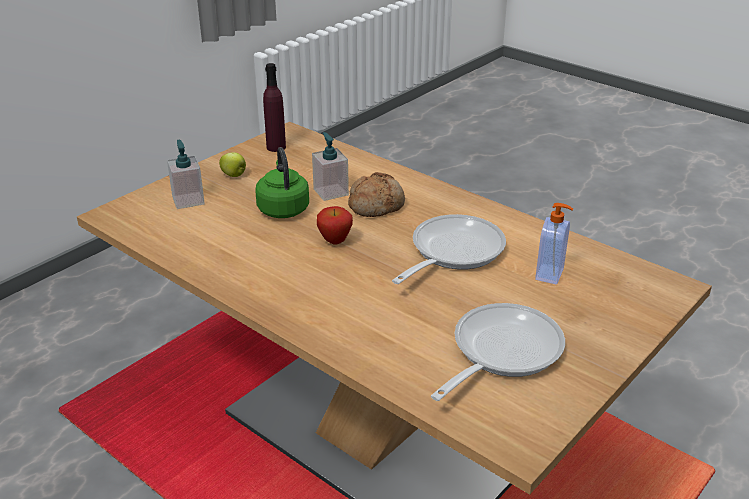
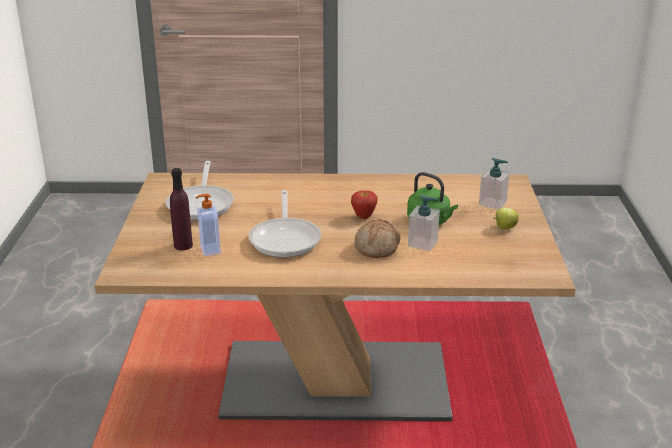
camera: 140 degrees right, 5 degrees down
purple bottle [263,63,286,152] -> purple bottle moved to [170,168,193,250]

